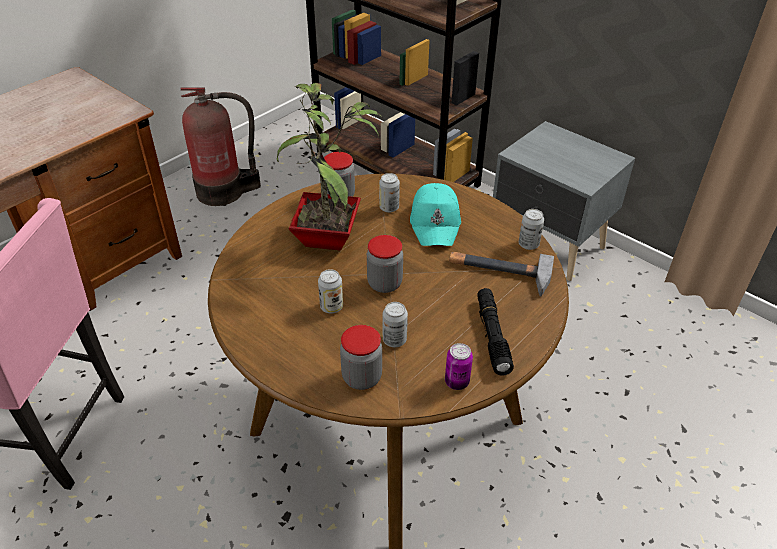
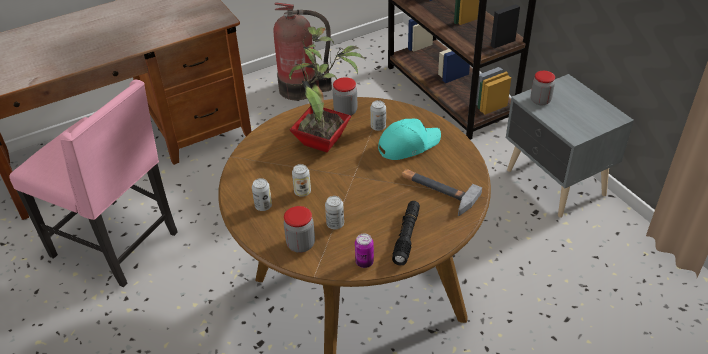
camera: 20 degrees right, 0 degrees up
jar [367,235,403,293] -> jar moved to [531,71,555,105]
turquoise cap [410,183,461,246] -> turquoise cap turned 135 degrees counterclockwise [378,119,441,160]
can [519,209,544,250] -> can moved to [252,178,272,211]

